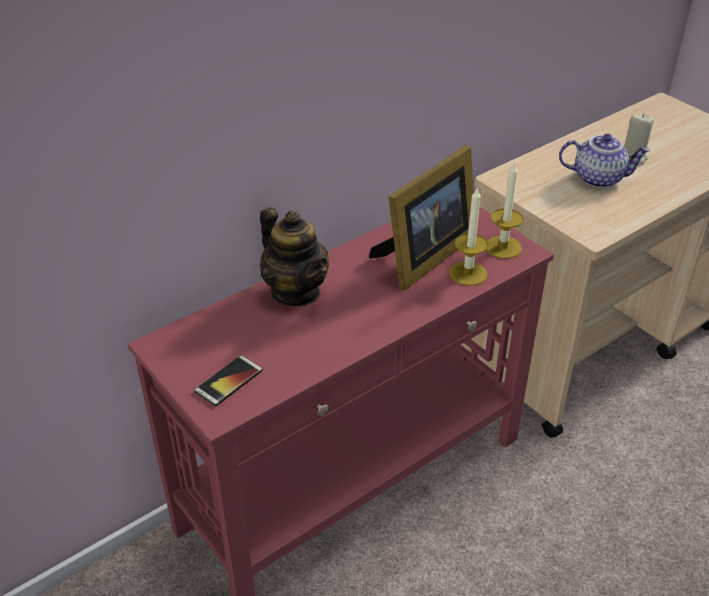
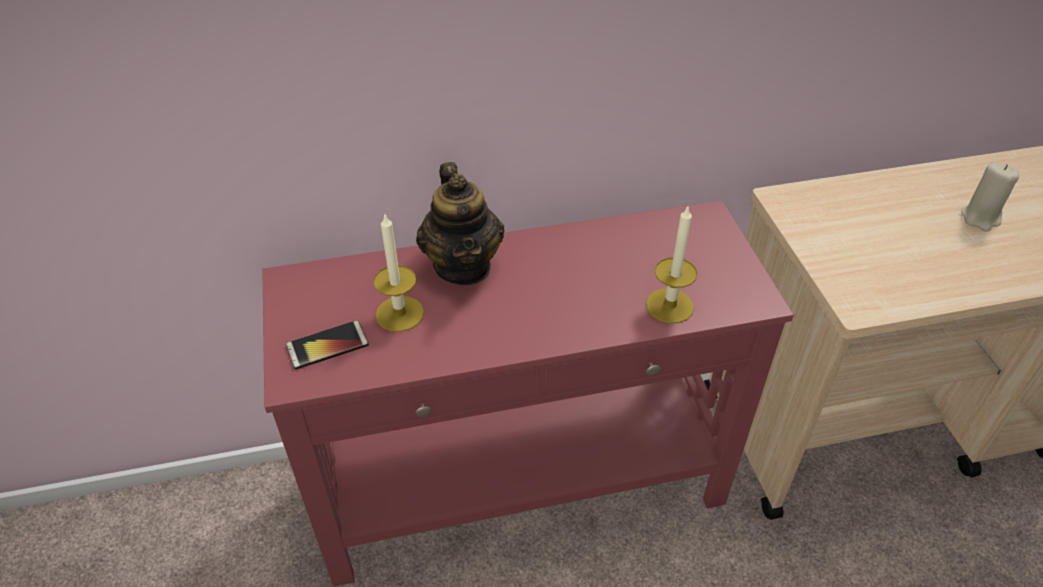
camera: 25 degrees right, 5 degrees up
picture frame [369,145,477,291] -> none
candle [486,162,523,259] -> candle moved to [373,215,424,332]
teapot [559,134,650,188] -> none

